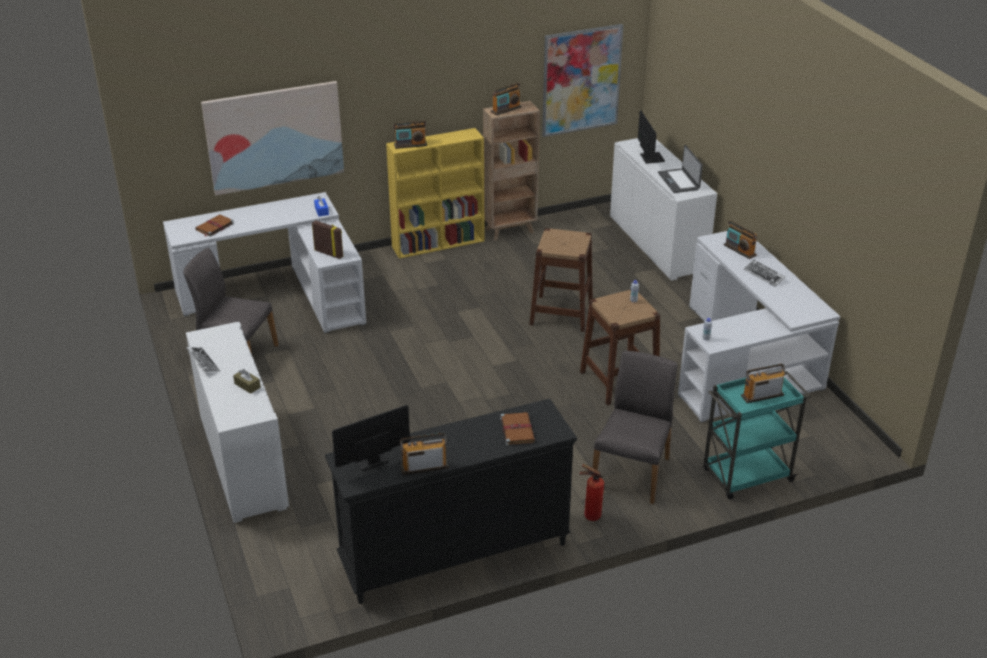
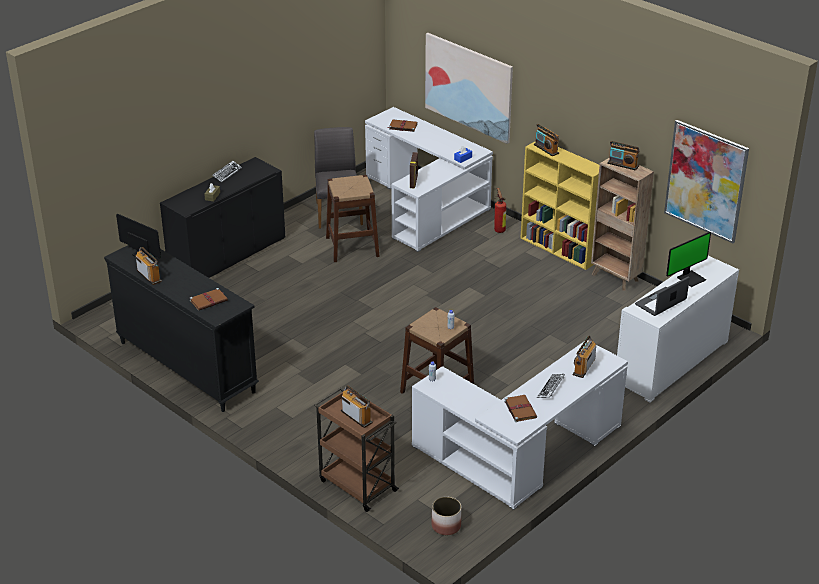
camera: 65 degrees right, 0 degrees up
white cabinet [186,322,289,523] -> black cabinet [160,157,285,278]
brown stool [529,228,593,332] -> brown stool moved to [326,175,380,262]
fire extinguisher [580,464,604,521] -> fire extinguisher moved to [494,188,506,233]
grey chair [592,351,678,504] -> none
turquoise cart [703,369,810,500] -> brown cart [314,388,399,512]
none -> planter [432,497,461,535]
none -> brown book [504,395,537,422]

